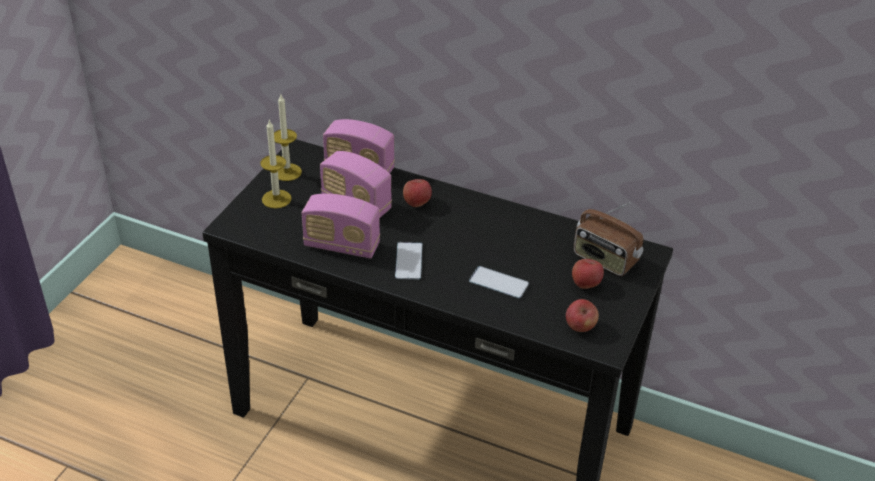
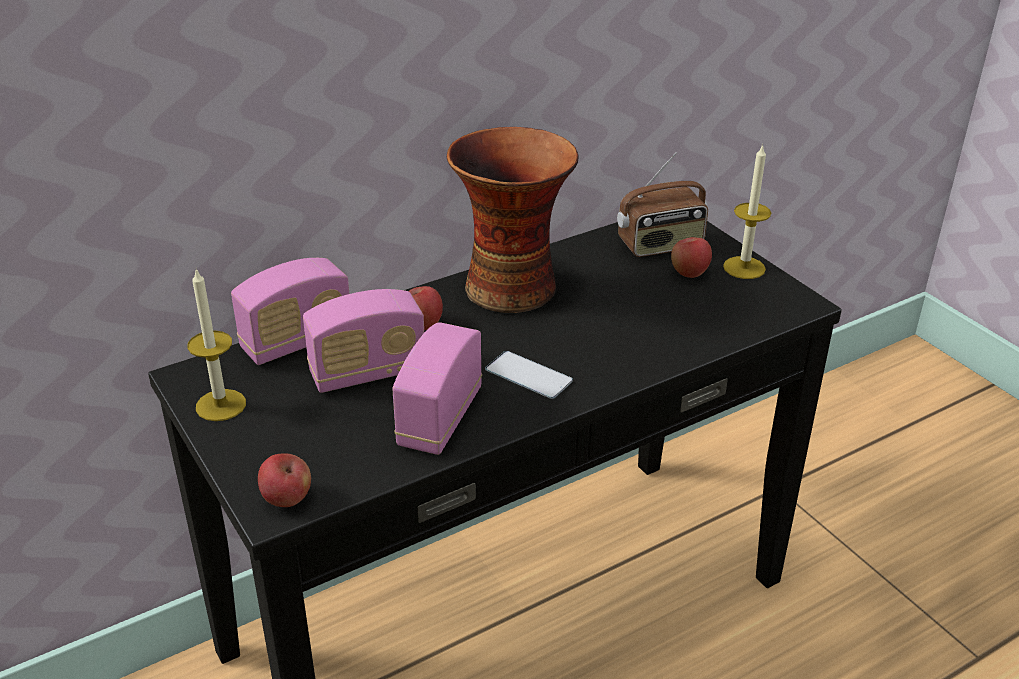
camera: 55 degrees left, 5 degrees down
candle [260,120,292,209] -> candle moved to [723,144,771,279]
radio [302,194,380,259] -> radio turned 150 degrees clockwise [392,322,482,455]
phone [469,266,529,298] -> none
apple [566,299,599,332] -> apple moved to [258,453,311,507]
none -> vase [447,127,579,313]

